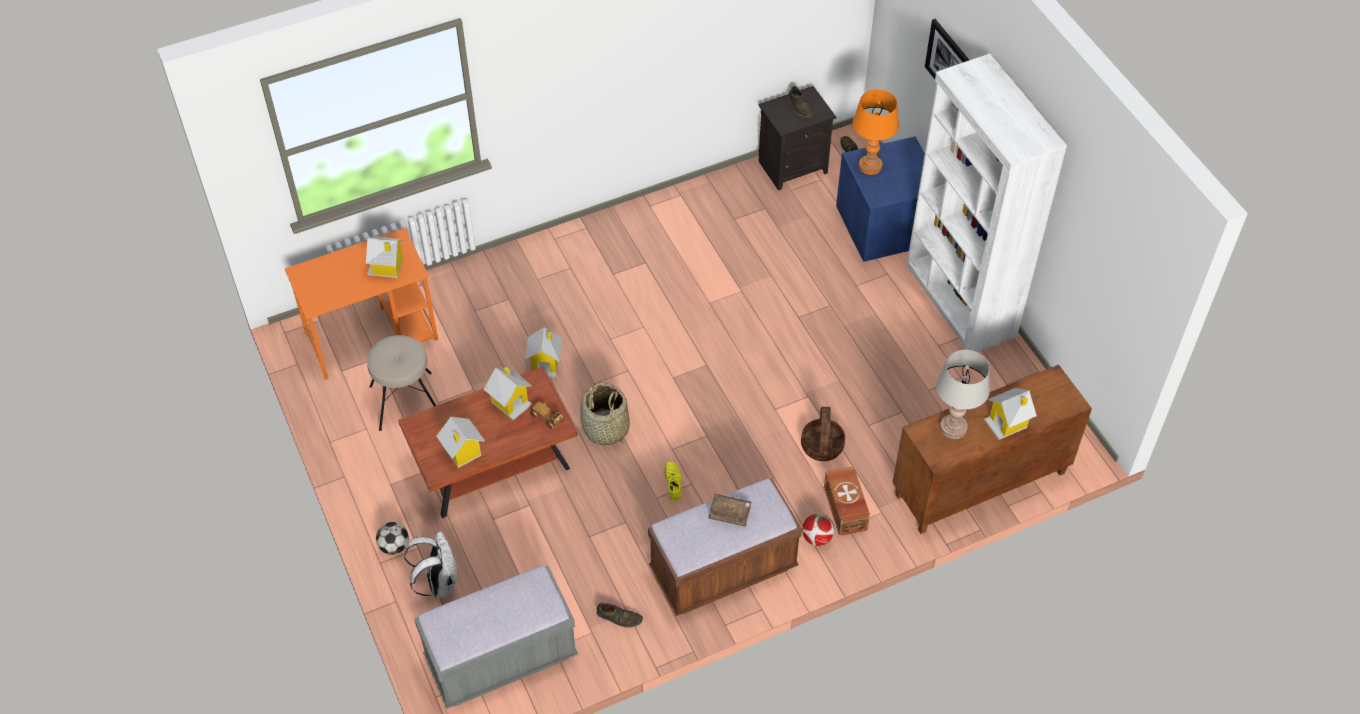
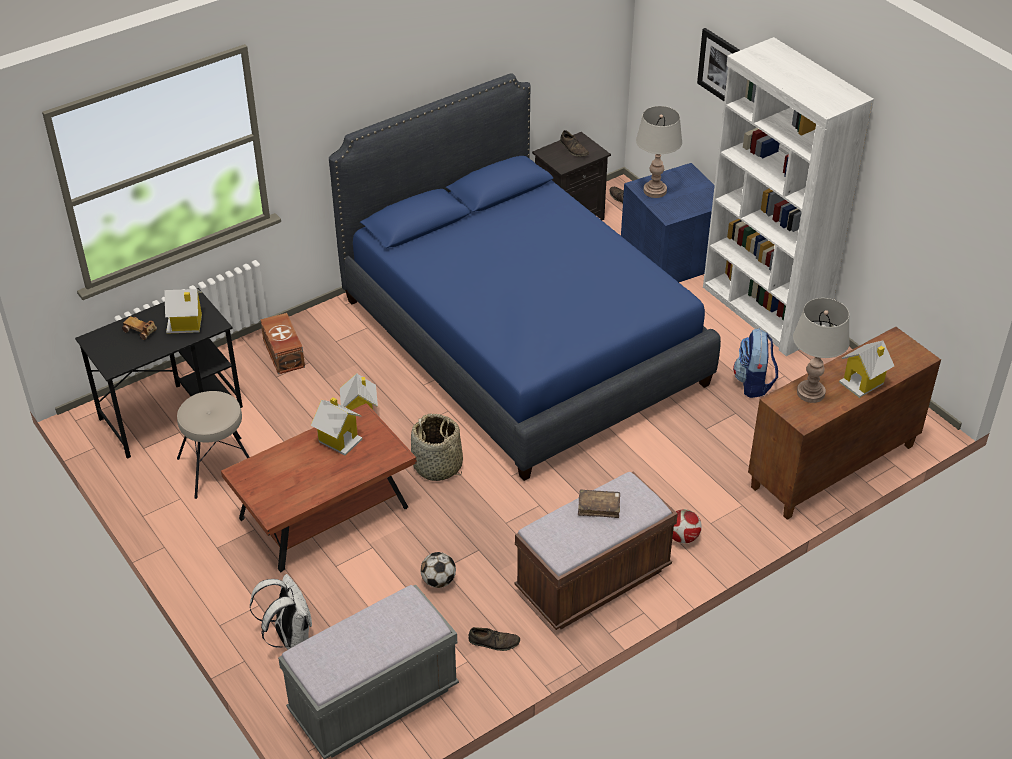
camera: 10 degrees left, 10 degrees down
orange desk [285,228,438,380] -> black desk [75,288,243,459]
football [376,522,409,555] -> football moved to [421,552,456,588]
toy house [436,417,485,468] -> none
toy car [530,401,563,429] -> toy car moved to [122,316,157,340]
yellow shoe [665,462,682,501] -> none
basket [801,407,845,461] -> none
brown storage box [824,466,870,536] -> brown storage box moved to [260,313,305,374]
orange table lamp [853,89,899,175] -> grey table lamp [636,106,682,198]
none -> blue bed [329,73,721,481]
none -> backpack [733,329,778,398]

